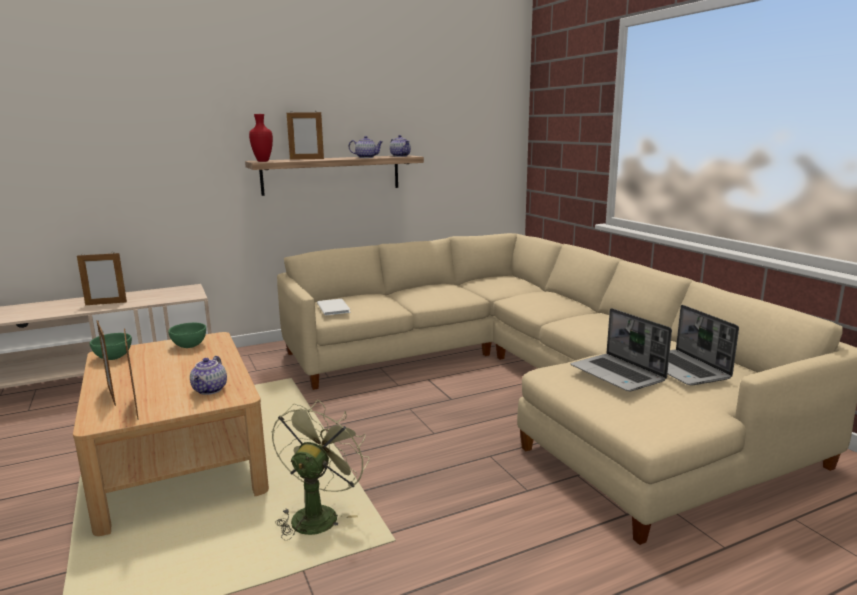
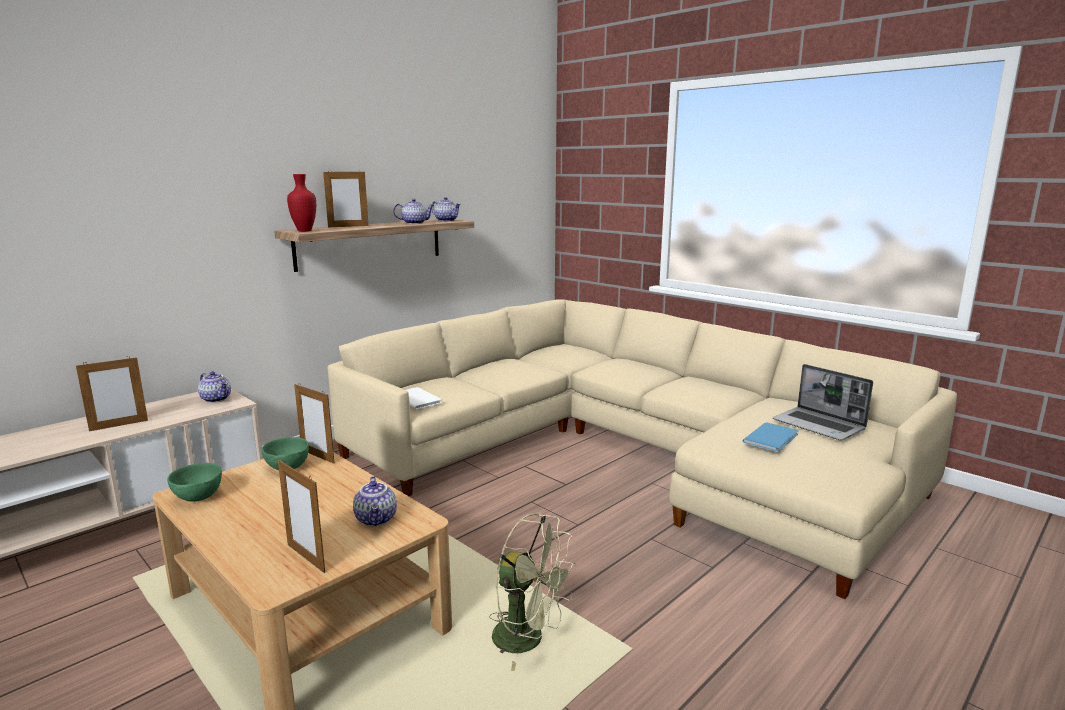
camera: 20 degrees left, 0 degrees up
picture frame [97,320,116,406] -> picture frame moved to [294,384,334,464]
green fan [272,400,370,540] -> green fan turned 120 degrees clockwise [489,513,576,671]
laptop [571,308,672,391] -> blue book [743,422,799,452]
none -> teapot [198,371,231,403]

